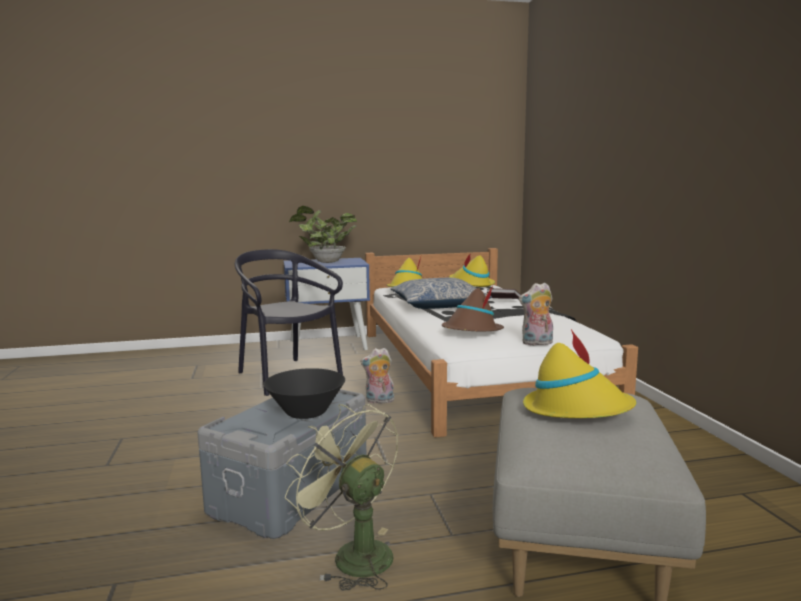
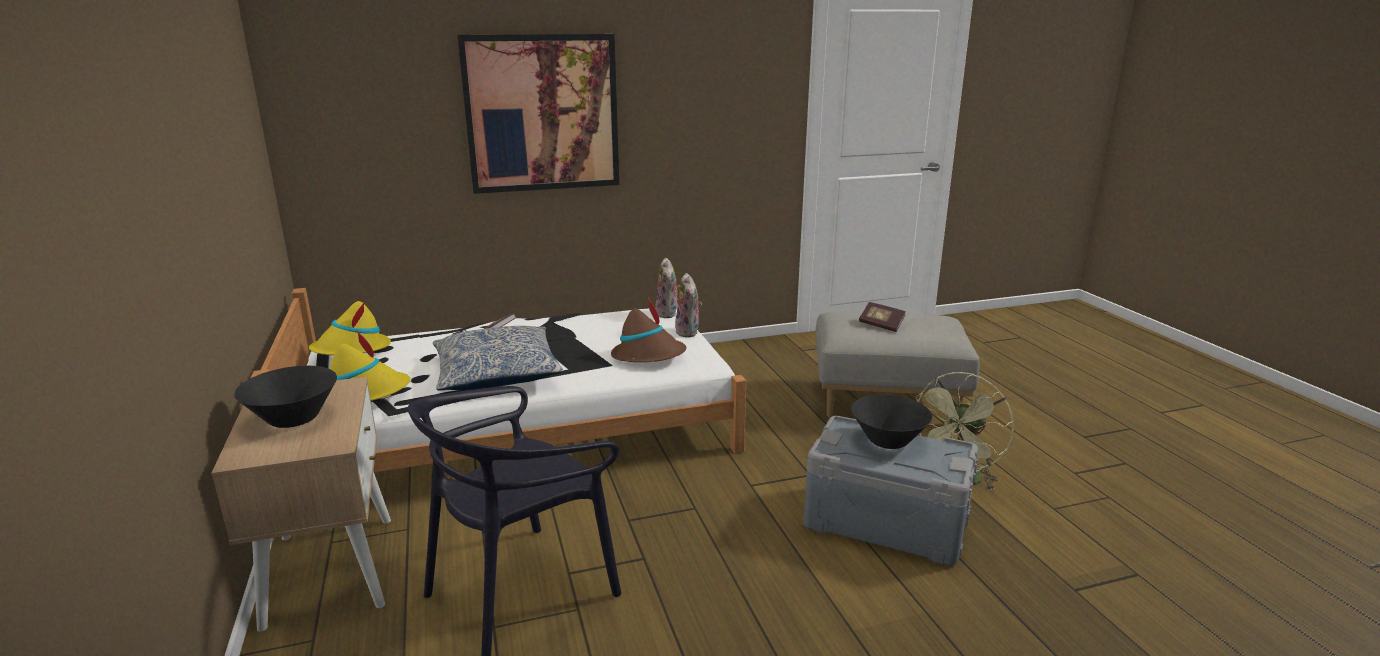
camera: 95 degrees left, 10 degrees up
blue nightstand [284,258,370,350] -> beige nightstand [211,377,391,632]
potted plant [289,206,357,263] -> black bowl [234,366,337,428]
plush toy [360,348,394,403] -> plush toy moved to [655,258,680,318]
yellow hat [523,329,636,418] -> book [859,302,906,332]
none -> picture [457,34,619,194]

